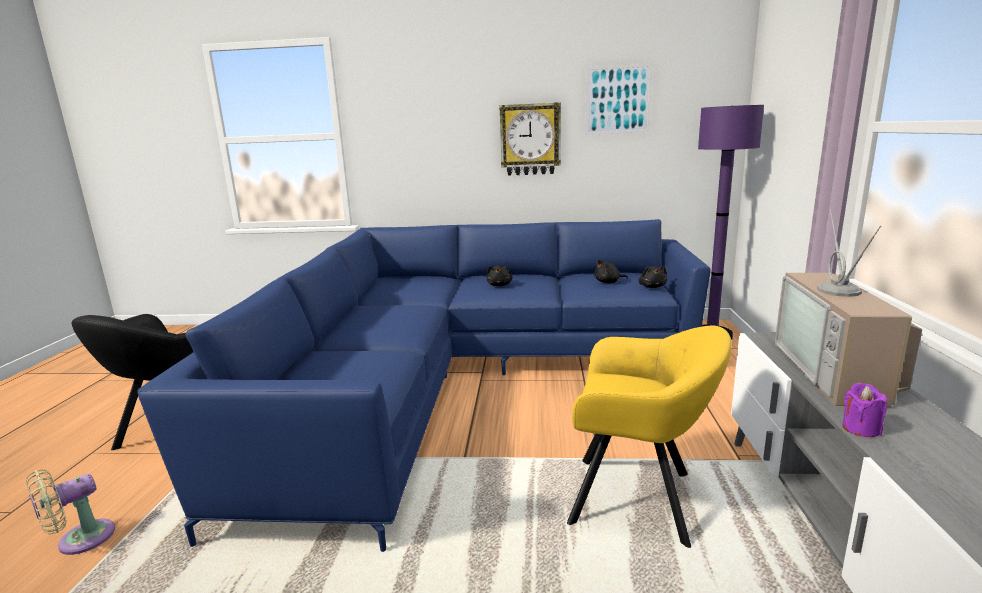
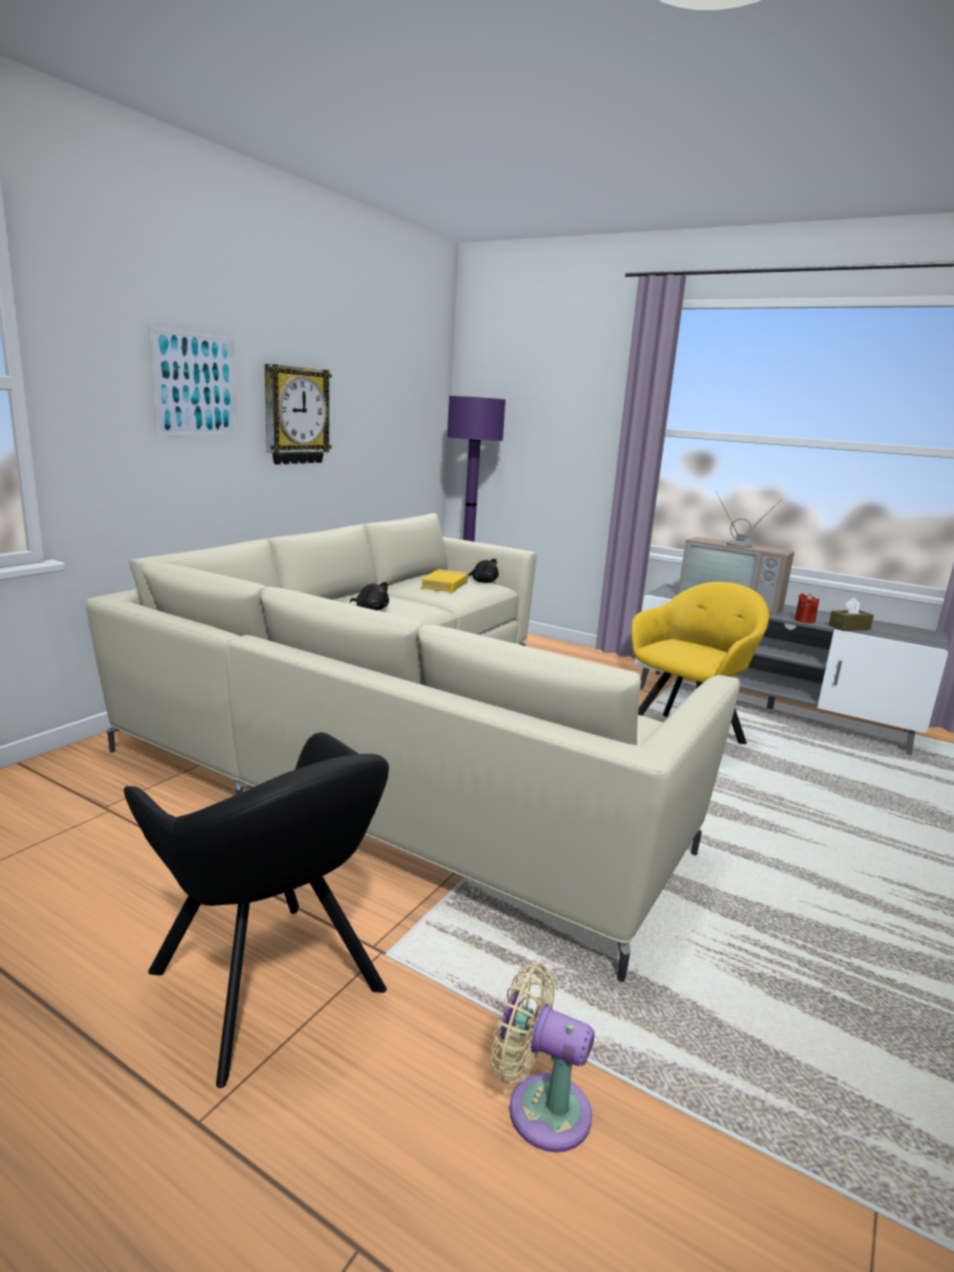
camera: 65 degrees left, 0 degrees up
beige fan [26,469,115,555] -> beige fan turned 135 degrees clockwise [491,962,595,1152]
blue sofa [138,219,710,552] -> beige sofa [86,513,740,982]
picture [585,64,652,135] -> picture moved to [149,326,237,436]
black plush toy [594,259,628,283] -> yellow book [421,569,468,592]
purple candle [842,383,887,437] -> red candle [794,593,819,623]
none -> brown tissue box [829,598,874,631]

